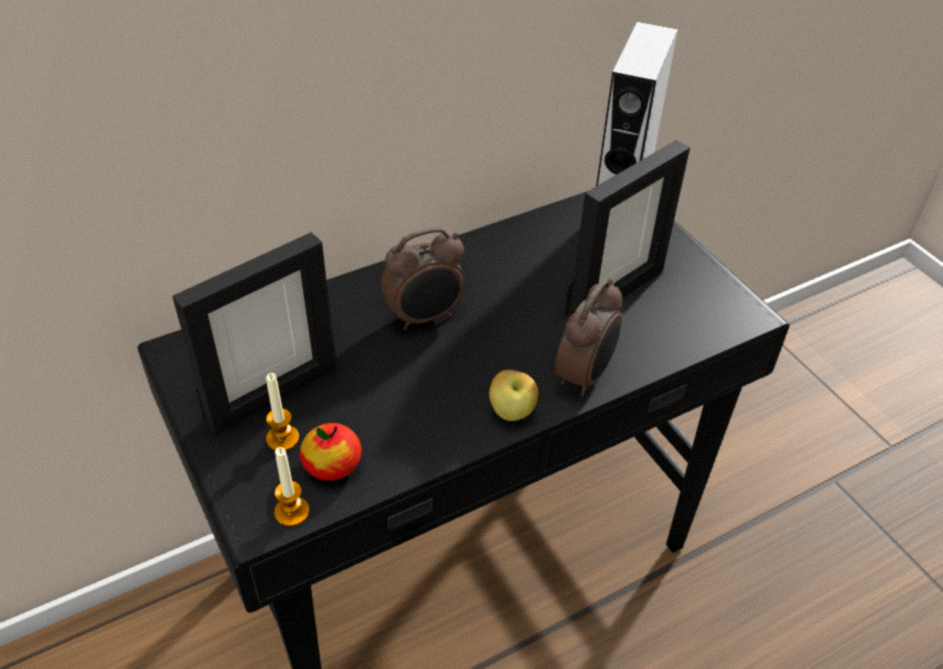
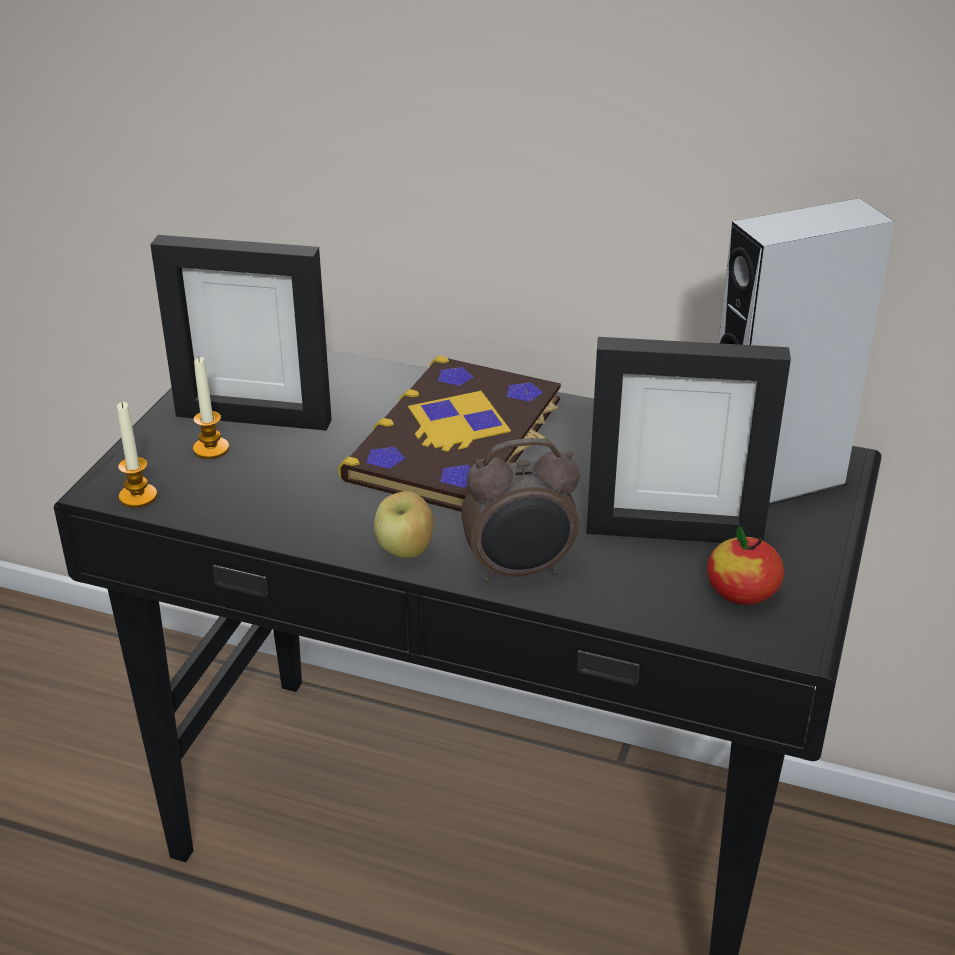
camera: 50 degrees right, 10 degrees down
apple [300,423,362,481] -> apple moved to [707,526,784,605]
alarm clock [381,227,466,330] -> book [338,356,561,512]

